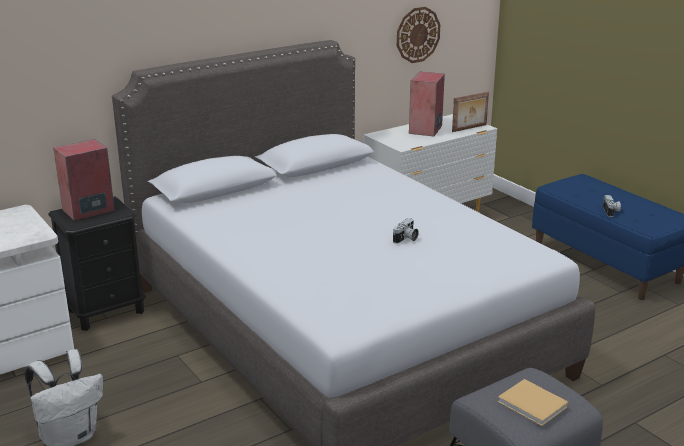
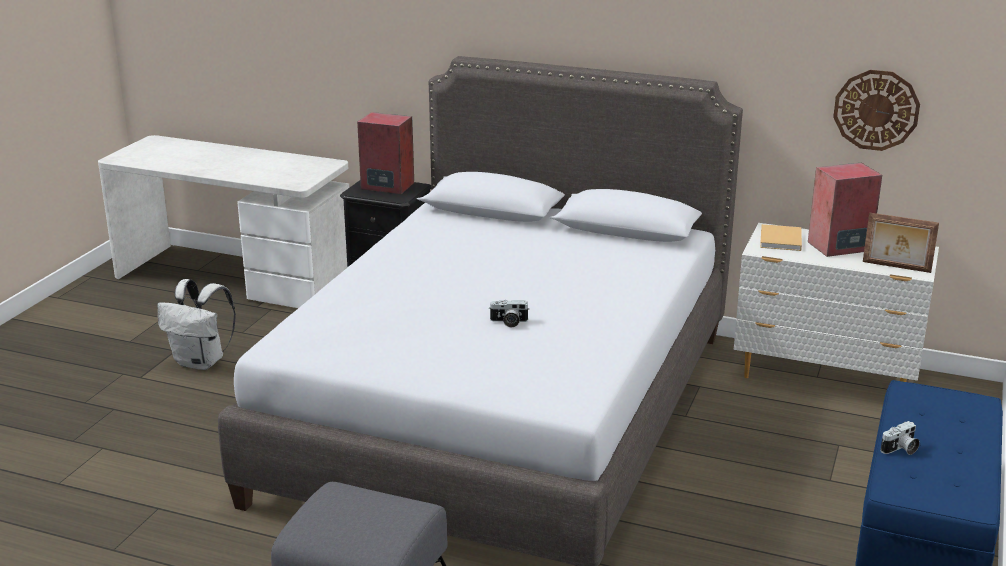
camera: 55 degrees right, 0 degrees up
beige book [498,379,568,426] -> beige book moved to [760,224,802,251]

